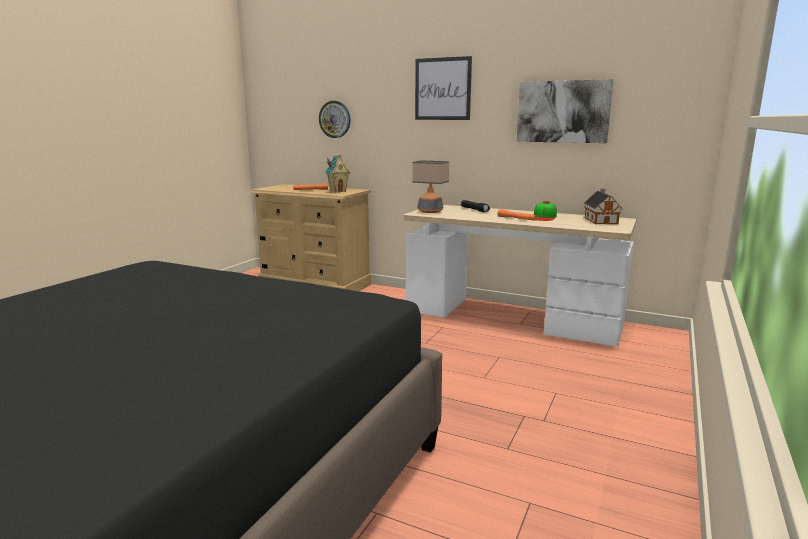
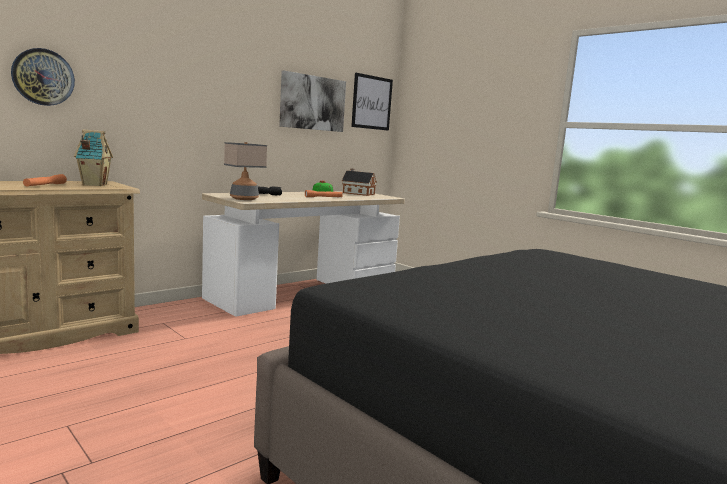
camera: 70 degrees left, 5 degrees down
picture [415,56,472,120] -> picture moved to [351,73,393,131]

